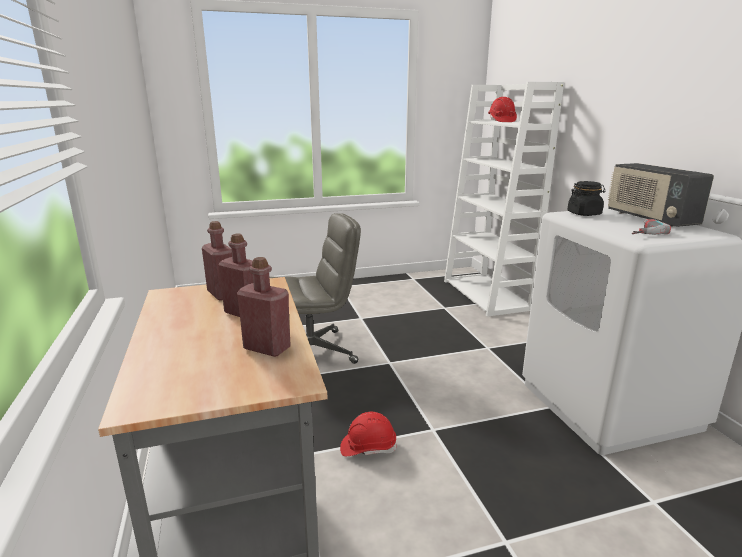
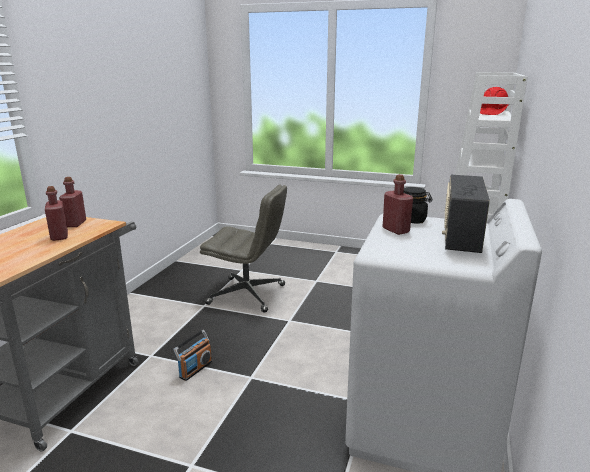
camera: 35 degrees right, 0 degrees up
red bottle [237,257,291,357] -> red bottle moved to [382,174,413,235]
red hard hat [340,412,397,456] -> radio [173,330,212,381]
power drill [632,219,671,235] -> none

